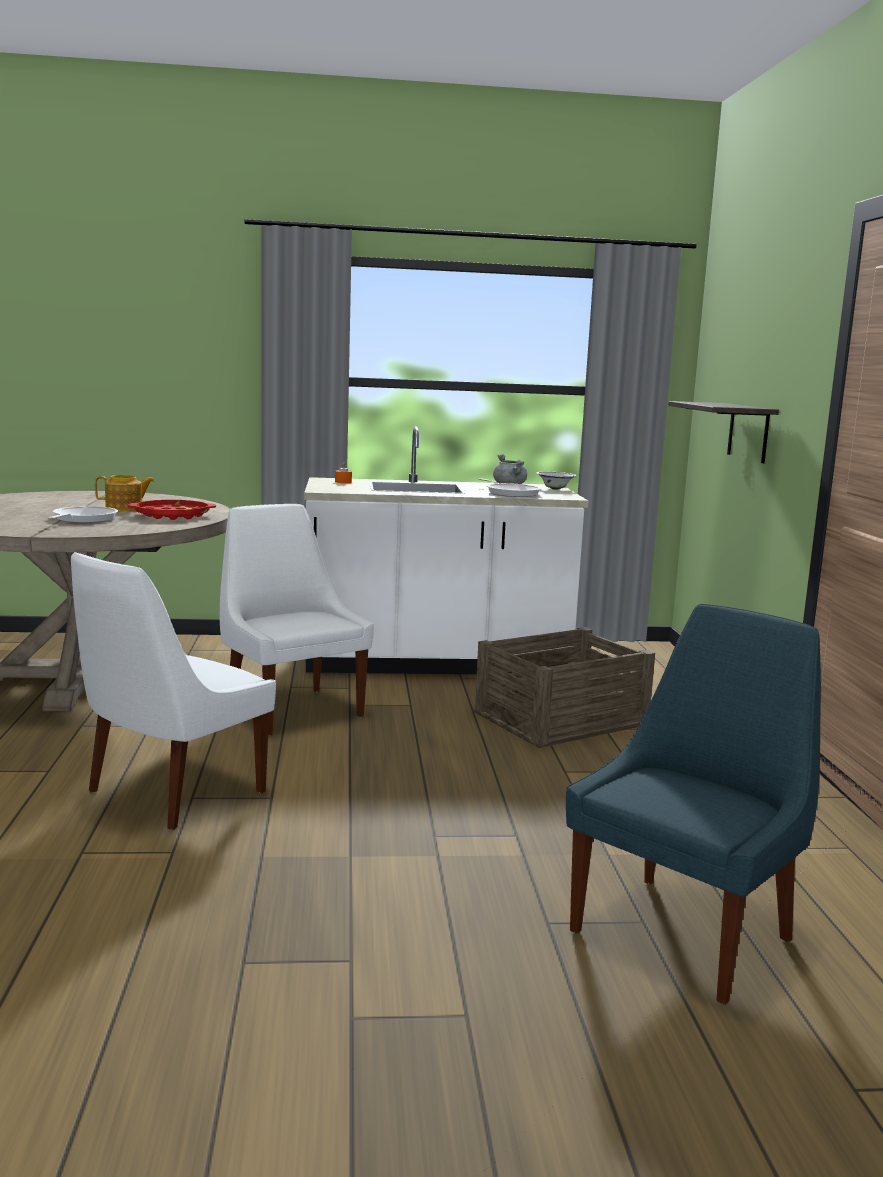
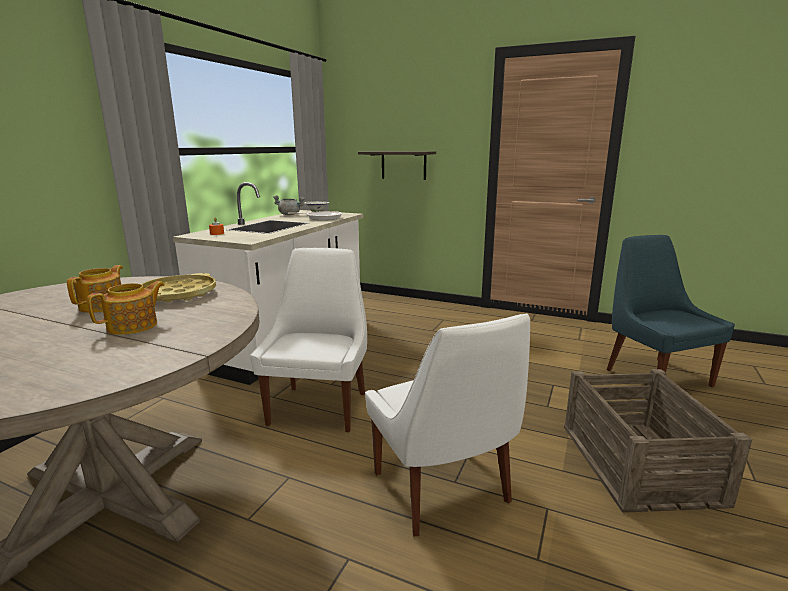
camera: 60 degrees left, 5 degrees up
frying pan [48,506,118,523] -> teapot [87,281,165,335]
red tray [128,500,216,520] -> yellow tray [142,273,216,302]
white chair [220,504,374,736] -> white chair turned 105 degrees clockwise [250,248,367,432]
crate [474,627,655,748] -> crate moved to [564,369,752,513]

